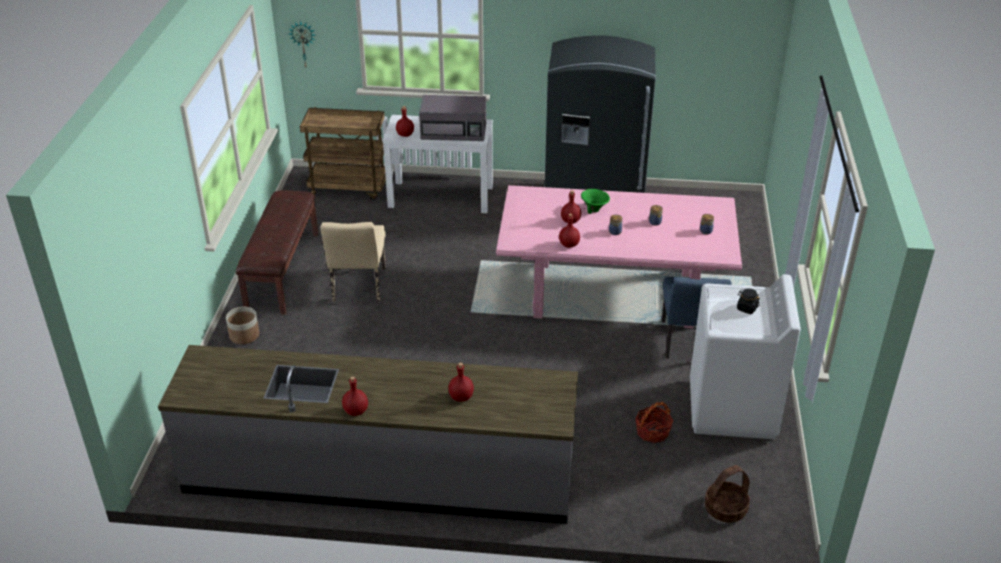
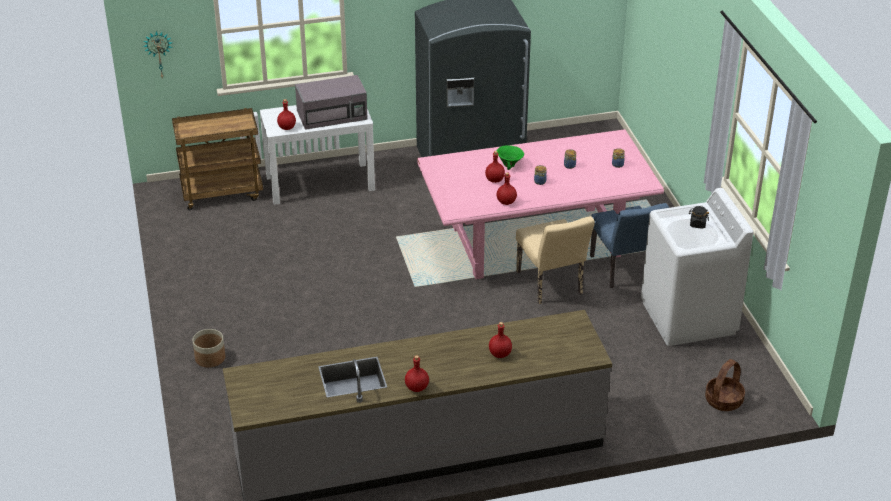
camera: 20 degrees left, 0 degrees up
brown bench [236,190,318,315] -> none
beige chair [320,222,386,302] -> beige chair moved to [516,216,595,304]
basket [635,402,673,443] -> none

